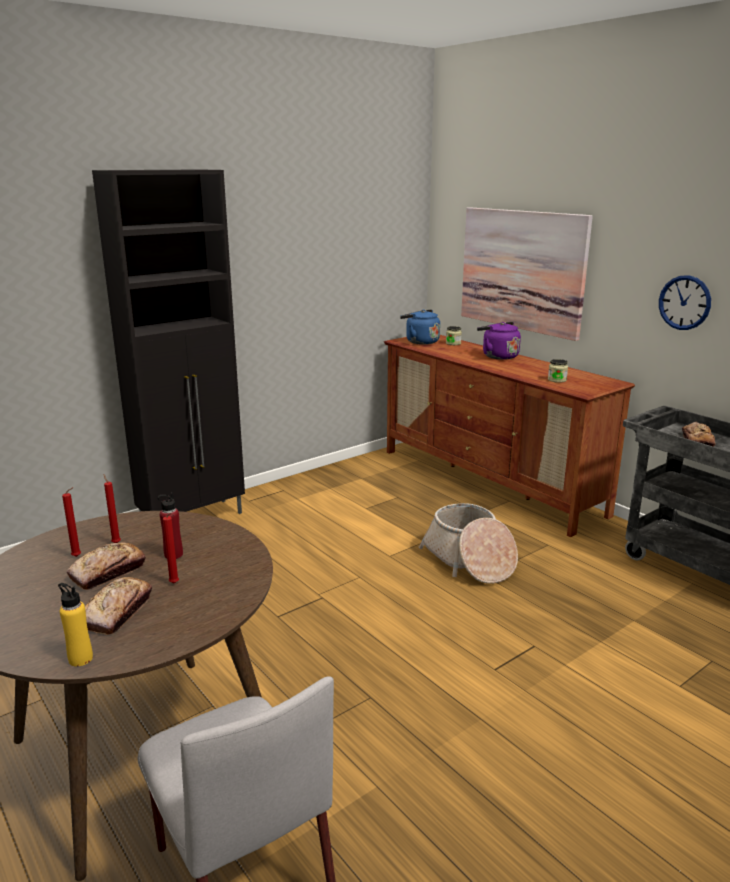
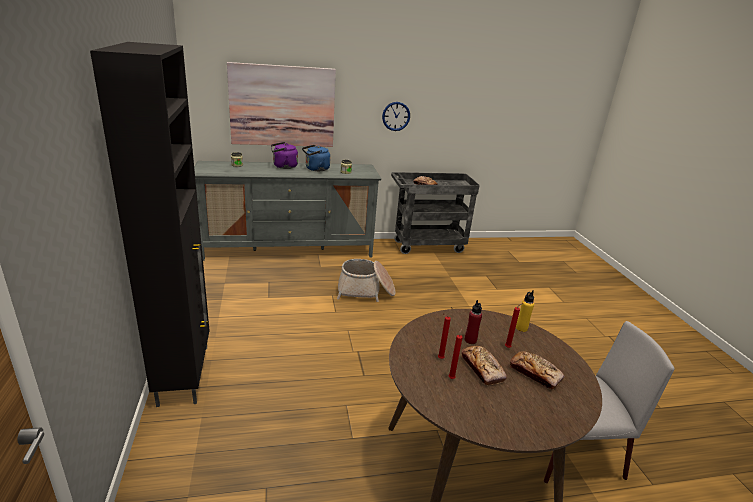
camera: 65 degrees left, 5 degrees up
yellow bottle [58,583,93,666] -> yellow bottle moved to [516,290,534,332]
brown dresser [384,335,635,537] -> grey dresser [194,161,381,261]
blue kettle [400,309,440,345] -> blue kettle moved to [302,144,330,171]

